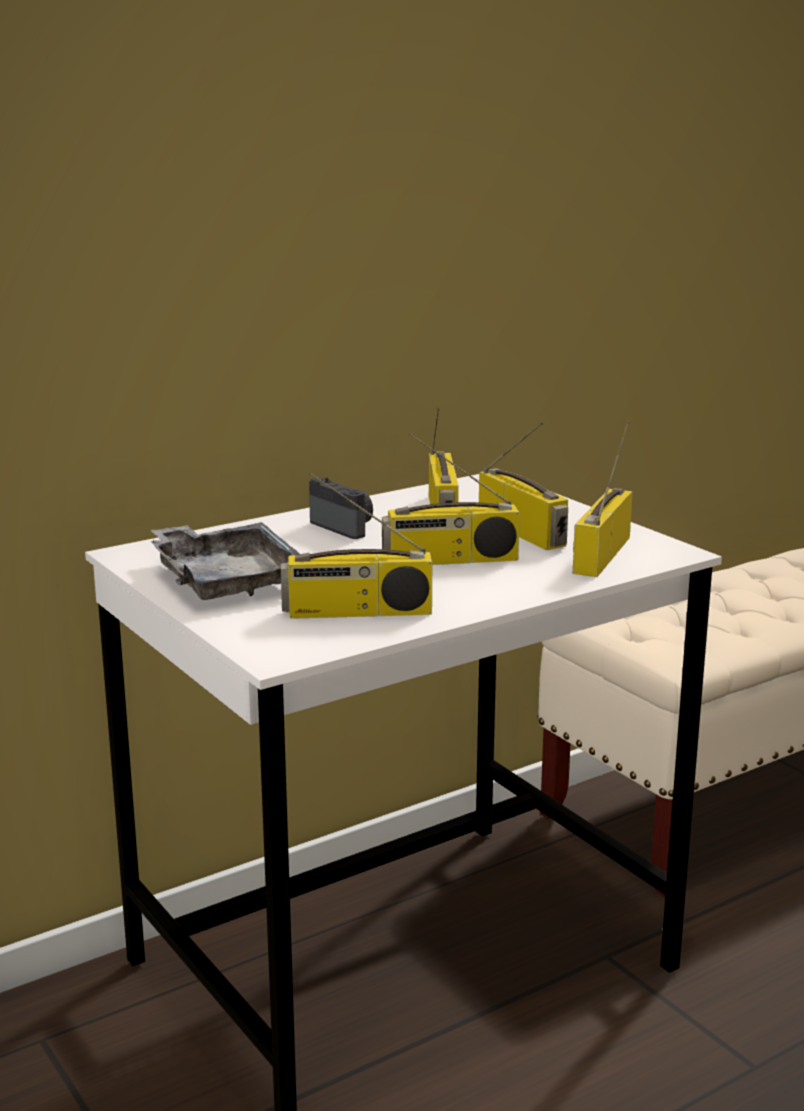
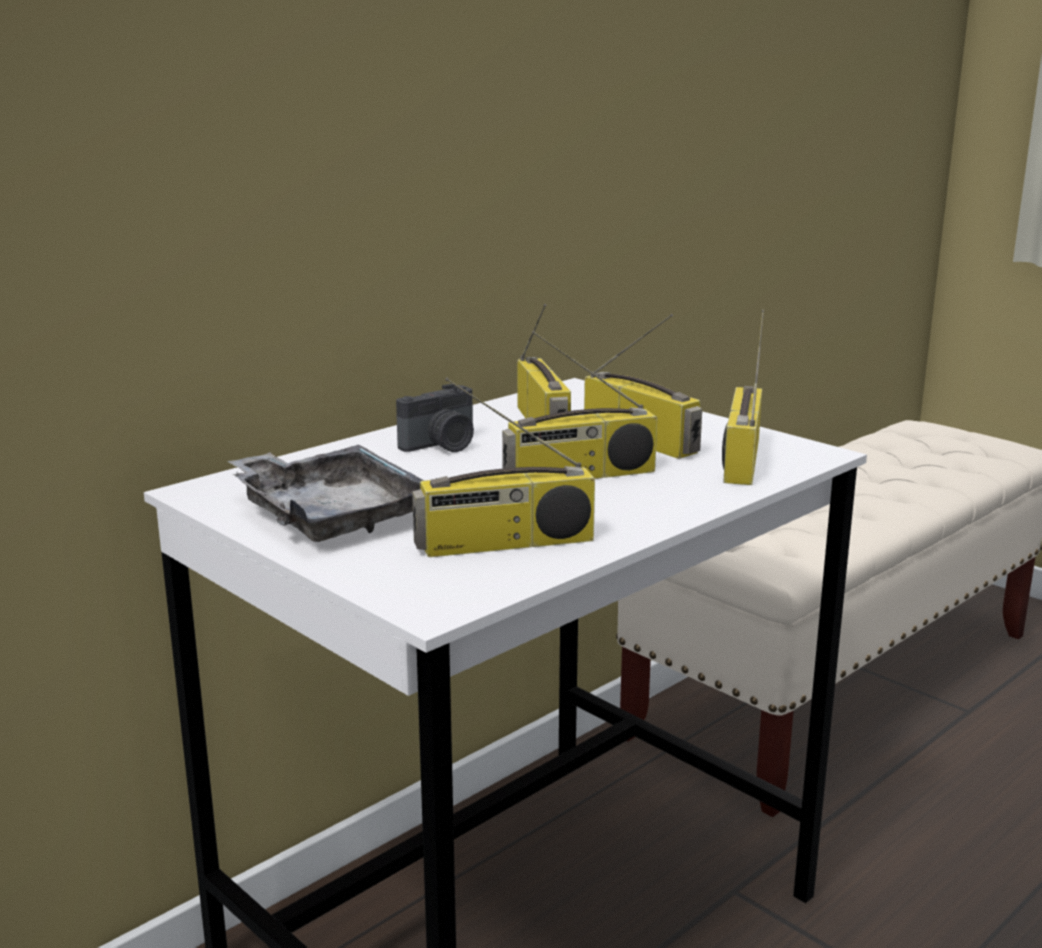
camera: 10 degrees left, 0 degrees up
camera [309,477,373,539] -> camera turned 105 degrees clockwise [396,383,474,452]

